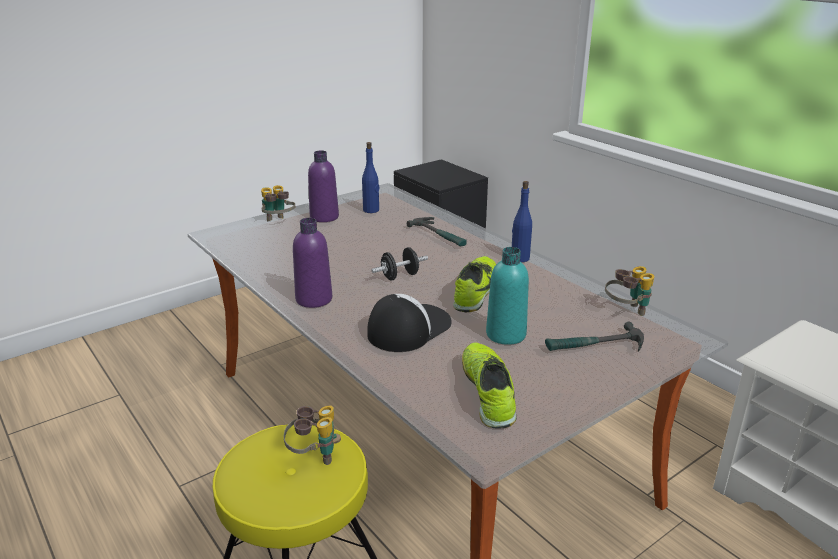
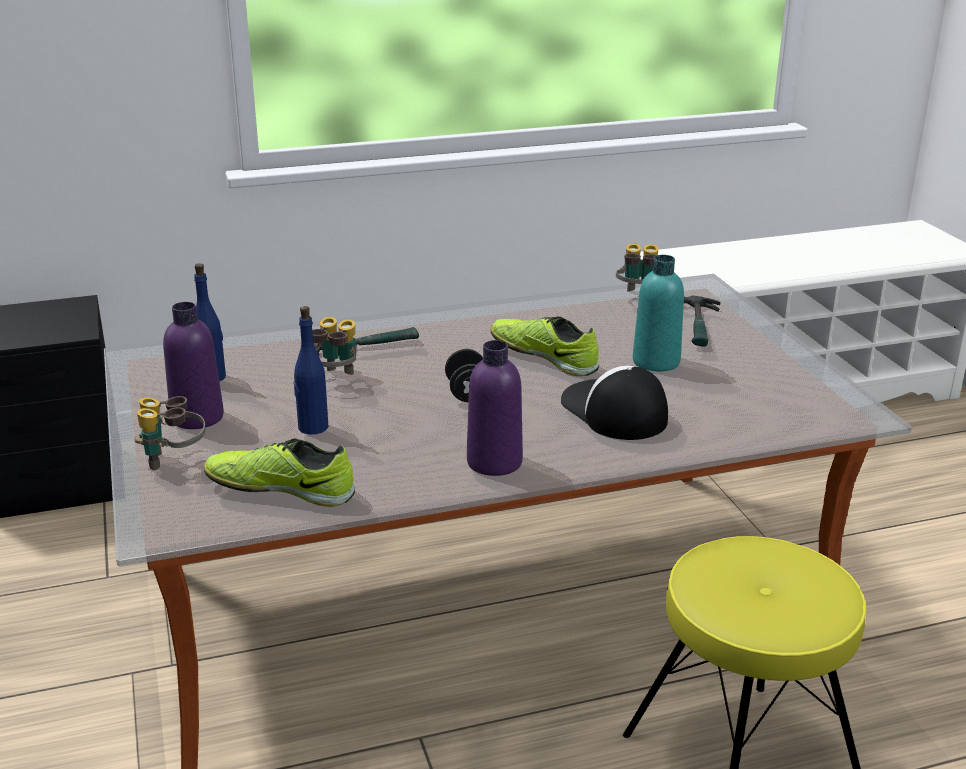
camera: 70 degrees left, 0 degrees up
binoculars [284,405,341,465] -> binoculars moved to [312,317,357,375]
shoe [462,342,516,428] -> shoe moved to [204,438,355,507]
blue bottle [512,181,532,262] -> blue bottle moved to [293,306,329,435]

